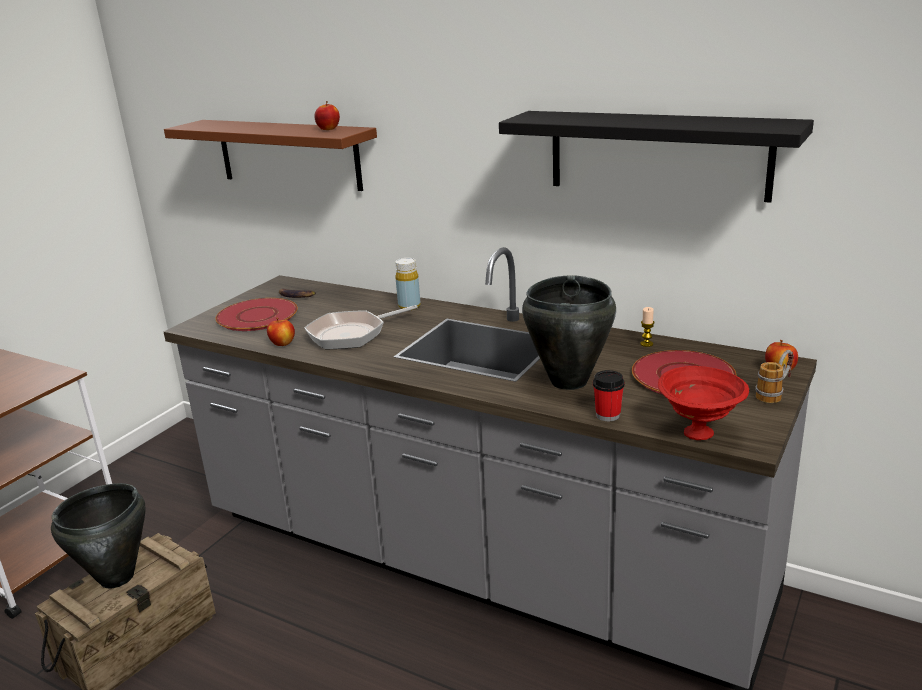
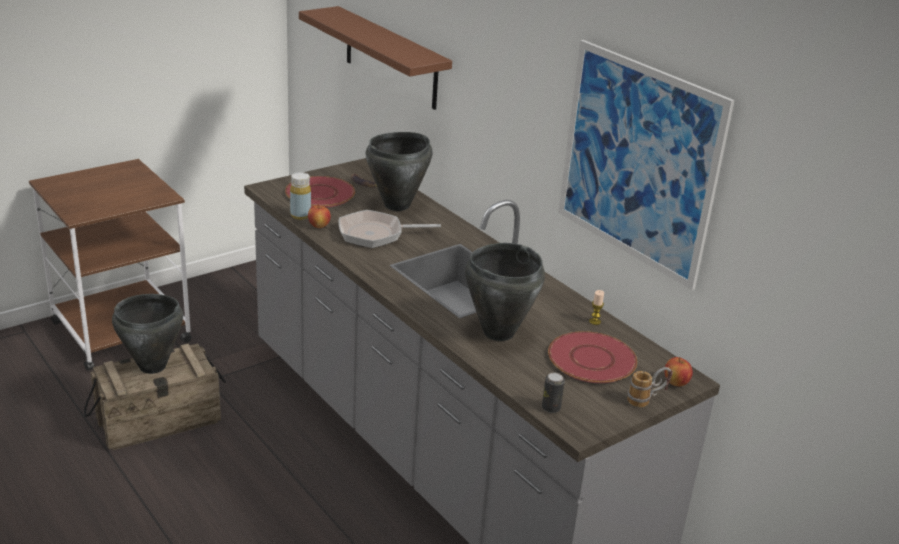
camera: 20 degrees right, 5 degrees up
apple [315,101,340,130] -> none
yellow bottle [395,258,421,310] -> yellow bottle moved to [290,172,311,220]
black shelf [499,111,814,203] -> picture [558,40,734,290]
cup [593,370,625,421] -> none
red bowl [658,366,749,440] -> can [542,373,565,413]
none -> black cooking pot [365,132,432,211]

